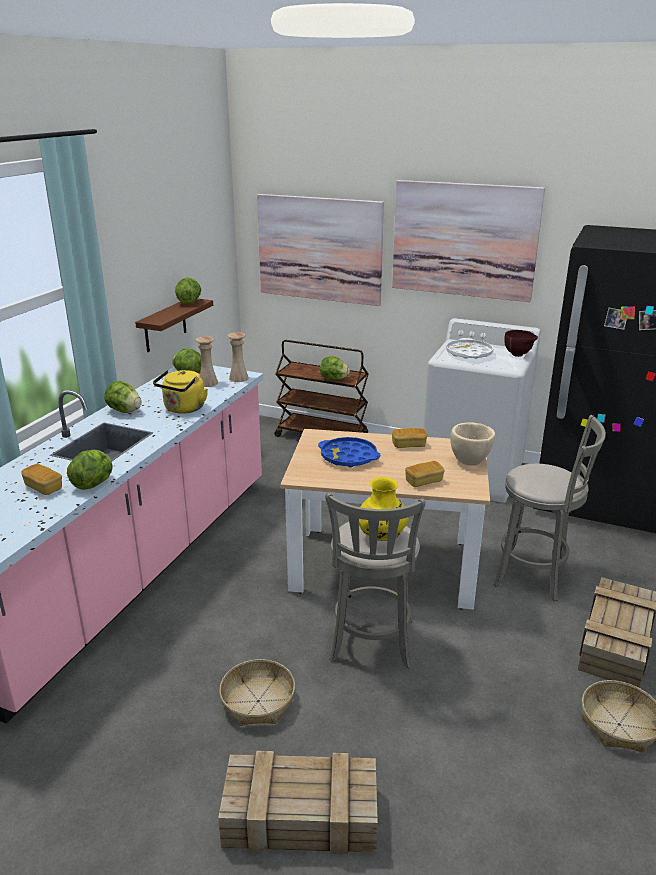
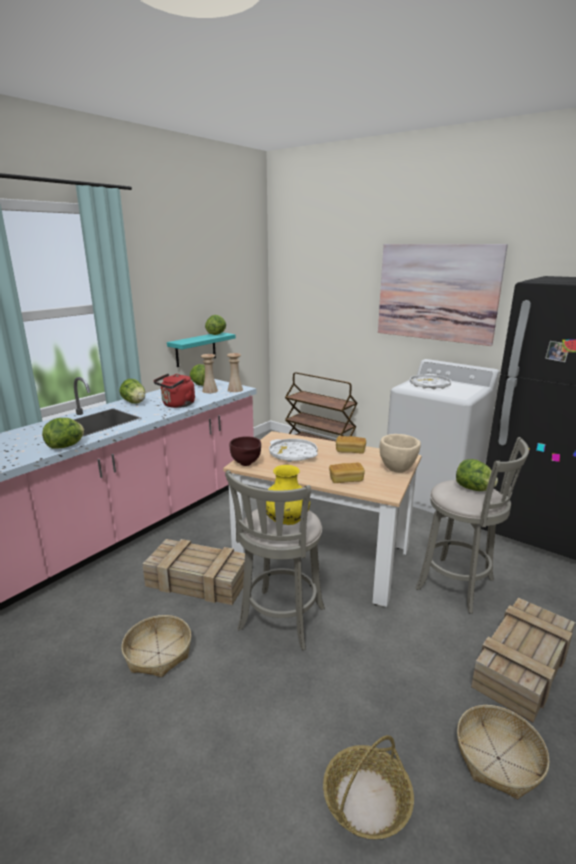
camera: 15 degrees right, 5 degrees down
bread [22,464,62,495] -> none
brown shelf [135,299,213,352] -> turquoise shelf [167,332,236,367]
yellow kettle [153,370,208,414] -> red kettle [154,374,195,408]
crate [218,751,378,855] -> crate moved to [142,539,245,605]
picture [257,194,384,306] -> none
blue tray [318,437,381,467] -> white tray [269,439,318,462]
lettuce [320,356,350,380] -> lettuce moved to [456,459,498,491]
brown bowl [504,330,538,357] -> brown bowl moved to [230,436,261,466]
none -> basket [323,735,414,839]

